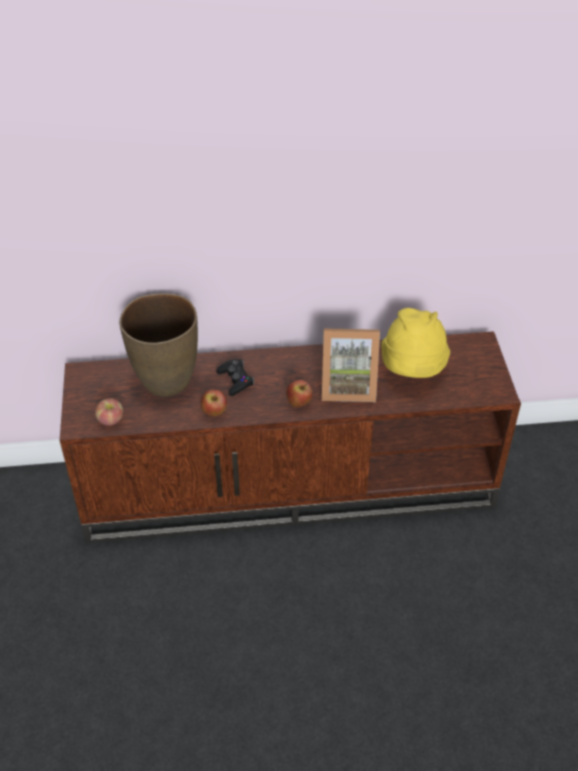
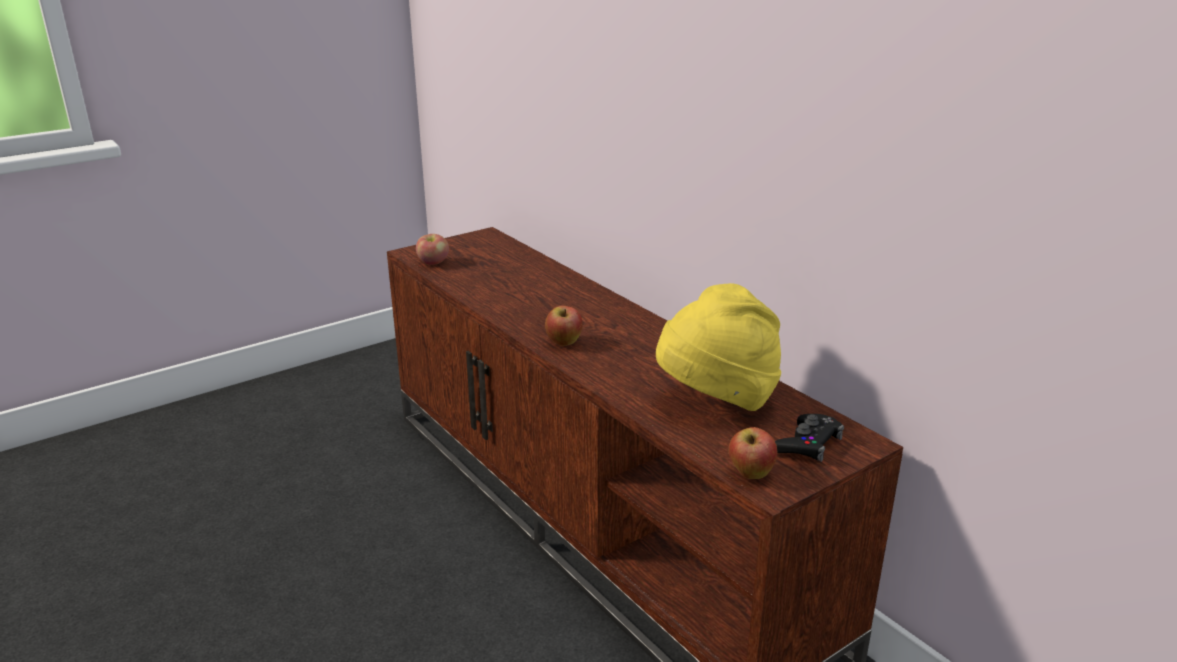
camera: 60 degrees right, 20 degrees down
brown vase [119,293,198,397] -> none
apple [201,390,227,416] -> apple moved to [729,427,777,479]
black game controller [216,359,254,396] -> black game controller moved to [775,414,844,462]
picture frame [322,328,380,402] -> none

